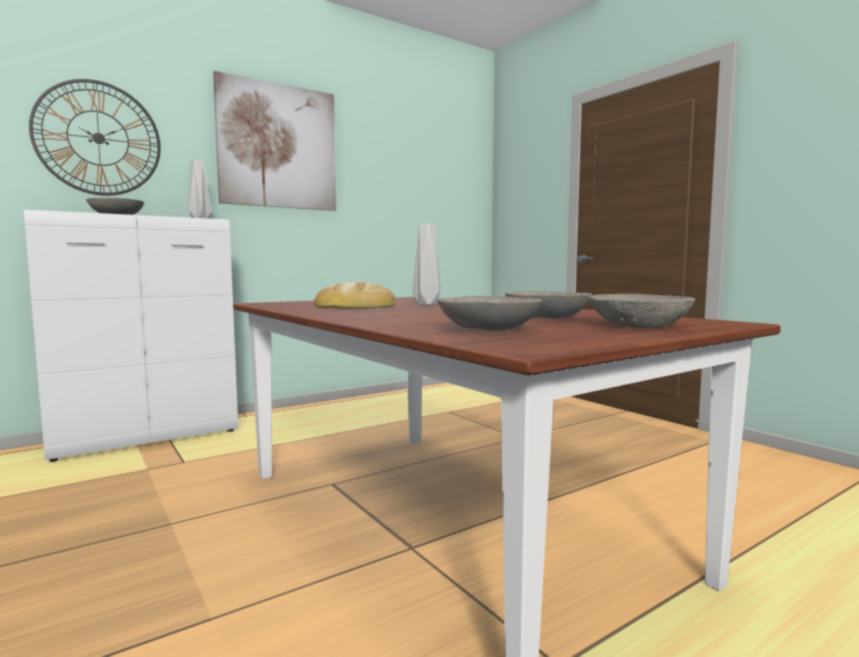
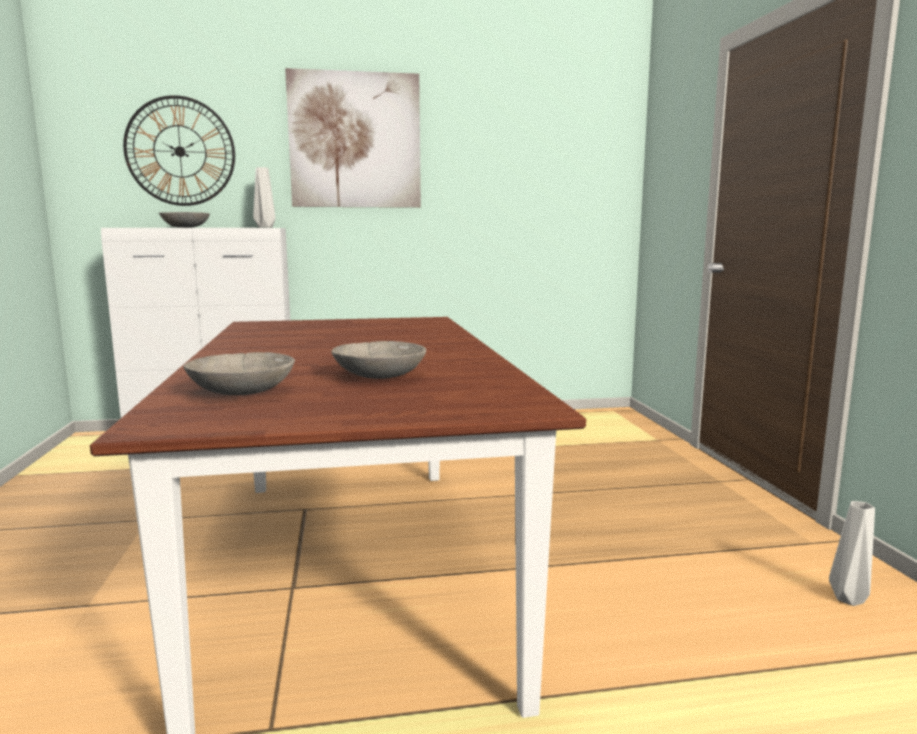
camera: 25 degrees right, 5 degrees up
bread [314,282,396,309] -> none
grey vase [412,224,441,305] -> grey vase moved to [829,501,875,606]
grey bowl [589,294,695,328] -> none

